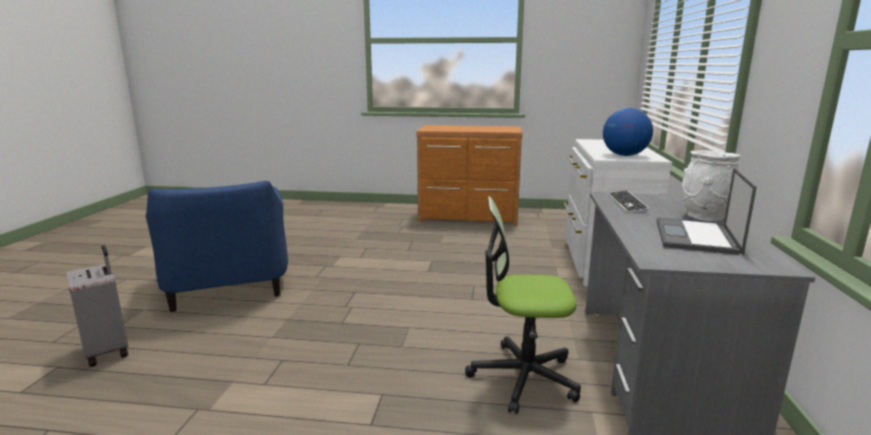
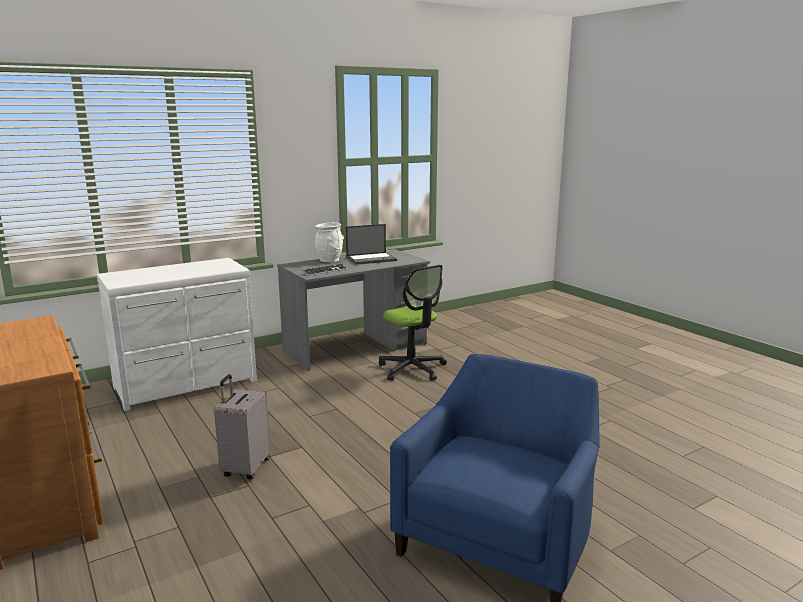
camera: 130 degrees left, 0 degrees up
grey suitcase [66,245,128,367] -> grey suitcase moved to [214,374,270,480]
globe [603,108,653,156] -> none

